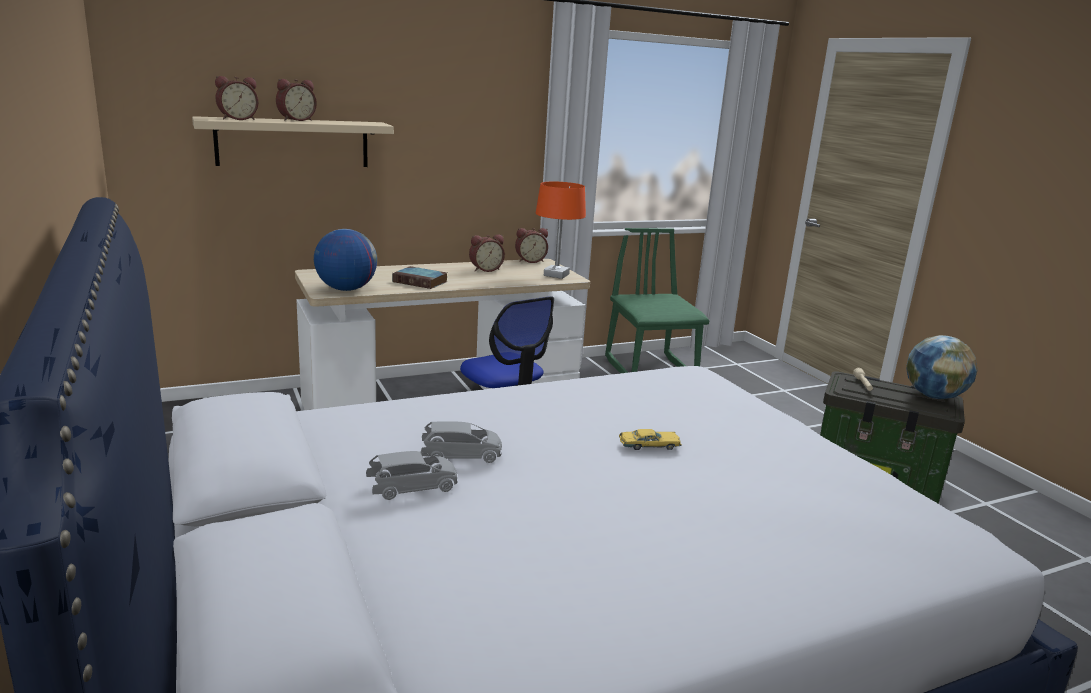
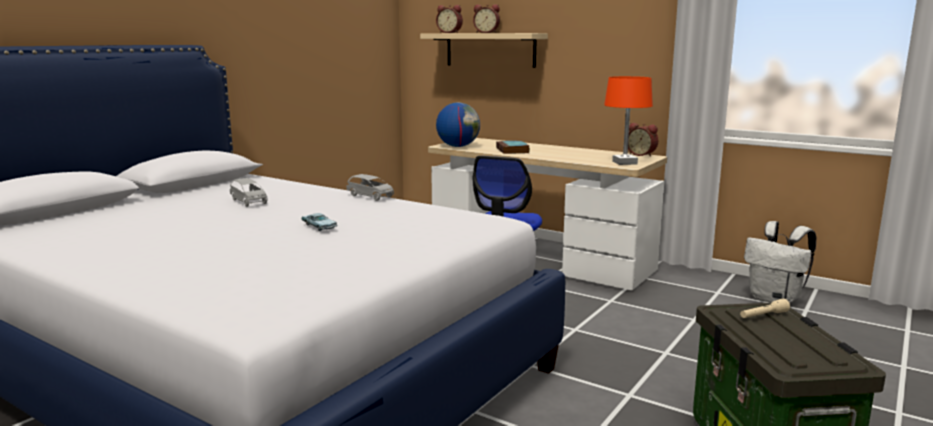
camera: 60 degrees right, 5 degrees down
grey toy car [366,451,458,500] -> grey toy car moved to [346,174,394,201]
alarm clock [469,235,505,272] -> none
green chair [605,228,709,373] -> white backpack [744,221,816,303]
yellow toy car [619,429,682,450] -> blue toy car [302,213,338,231]
globe [906,335,977,399] -> none

